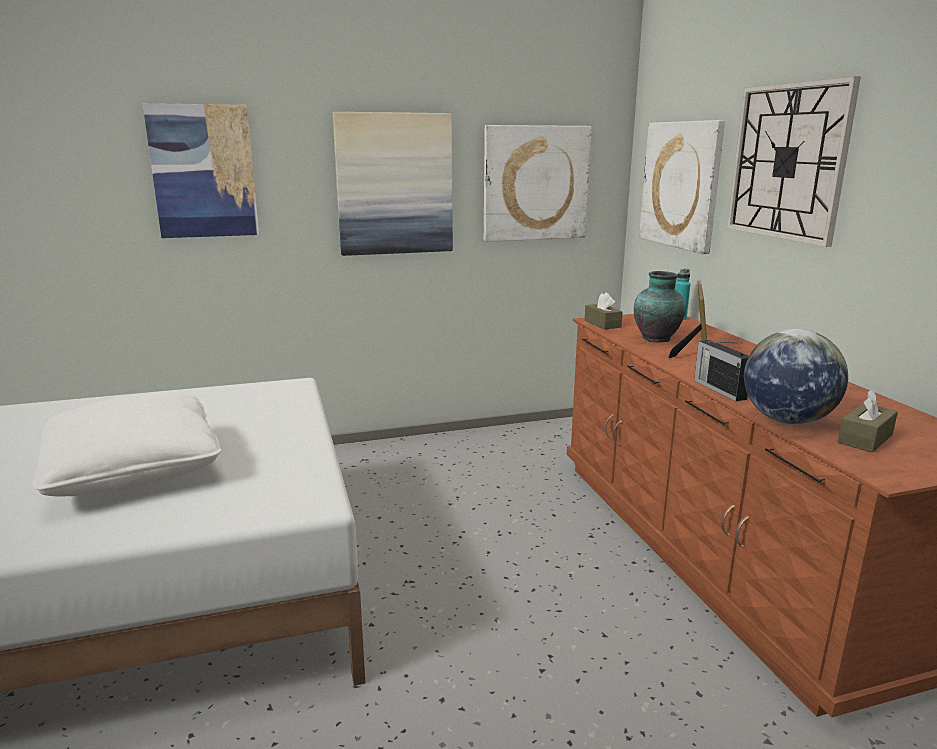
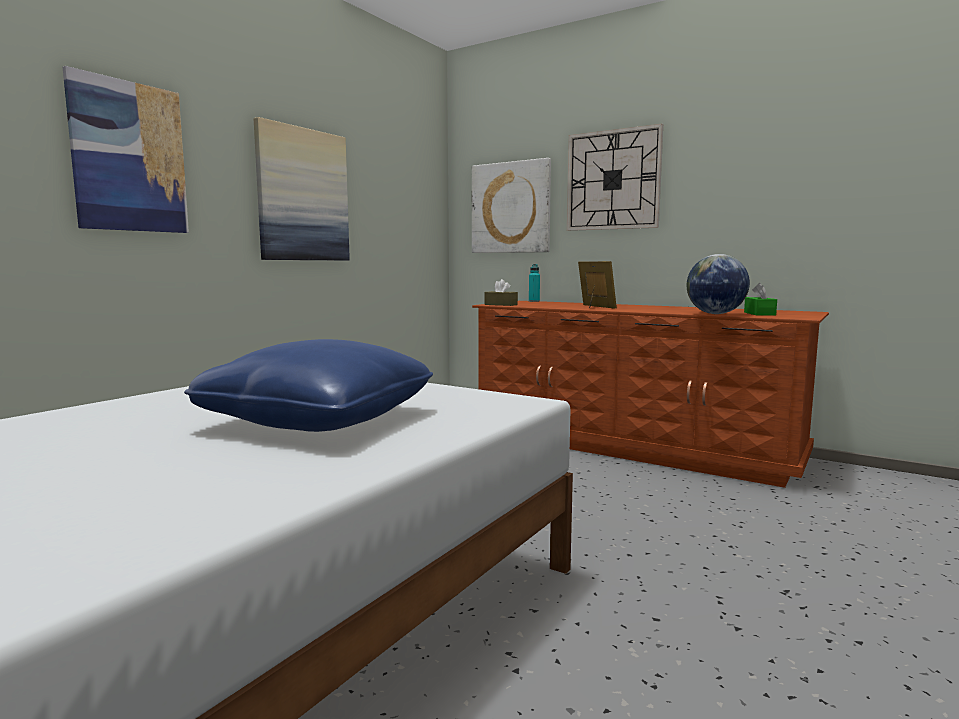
camera: 40 degrees left, 10 degrees down
white pillow [32,392,222,496] -> blue pillow [184,339,433,432]
picture [484,125,591,242] -> none
vase [634,271,686,342] -> none
radio [694,340,749,401] -> none
brown tissue box [837,389,898,452] -> green tissue box [744,283,777,316]

